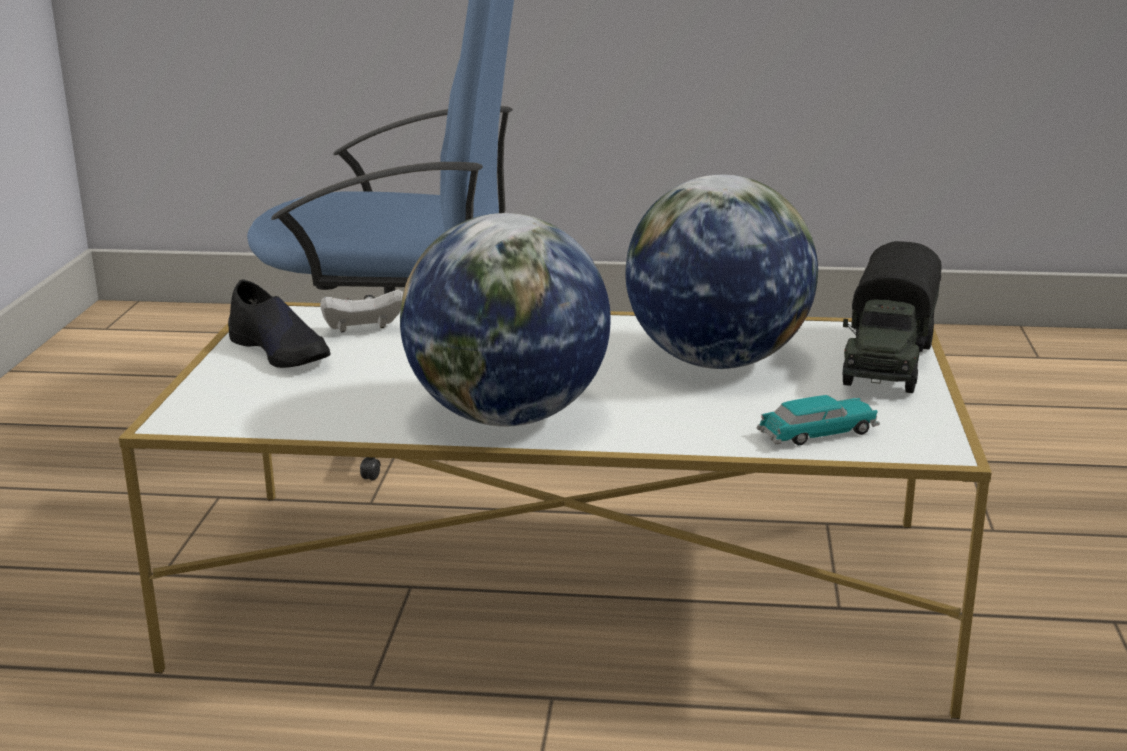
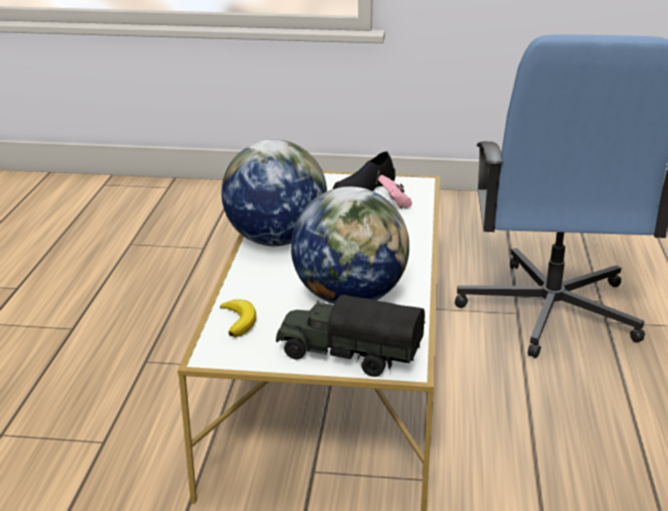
camera: 90 degrees right, 5 degrees up
white game controller [320,289,403,333] -> pink game controller [378,175,412,209]
toy car [757,395,880,446] -> banana [220,299,256,337]

